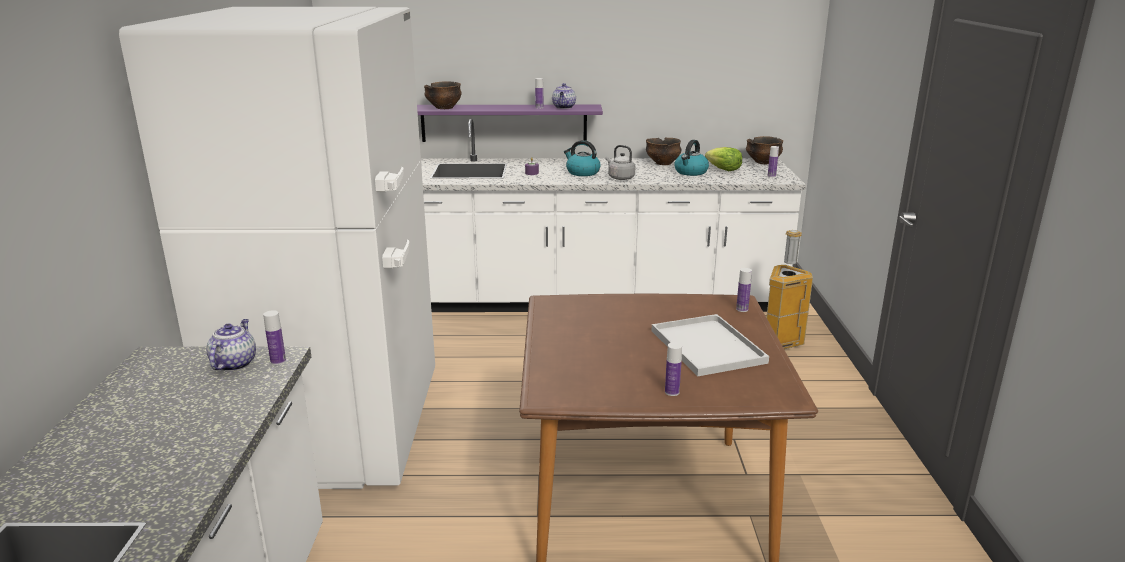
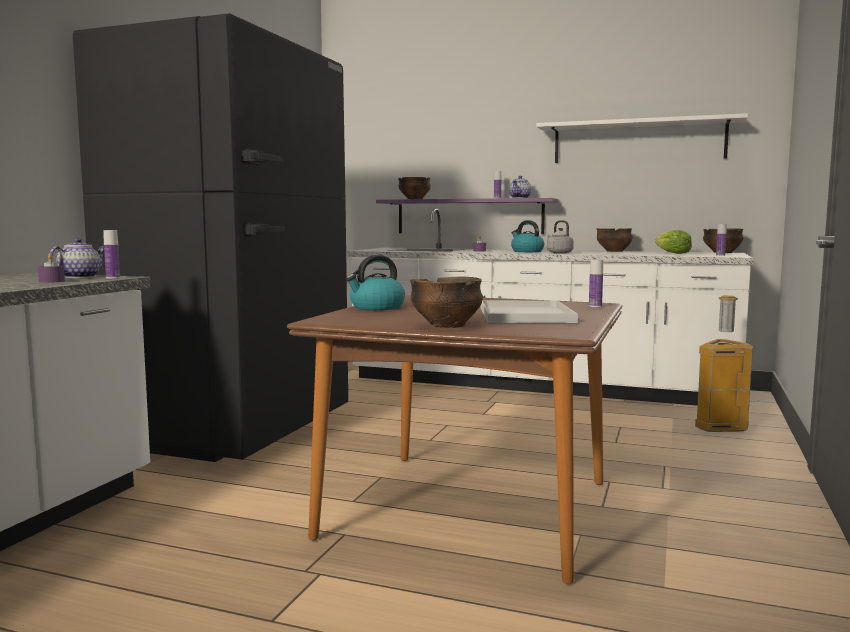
camera: 20 degrees right, 15 degrees down
white fridge [119,7,435,489] -> black fridge [73,13,348,462]
bottle [665,342,682,396] -> bowl [410,277,483,328]
kettle [674,140,709,176] -> kettle moved to [346,255,405,310]
none -> purple candle [38,254,65,283]
none -> white shelf [536,113,748,163]

